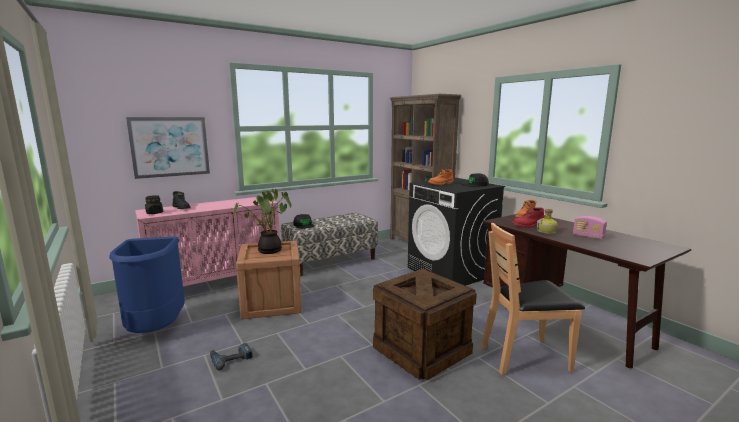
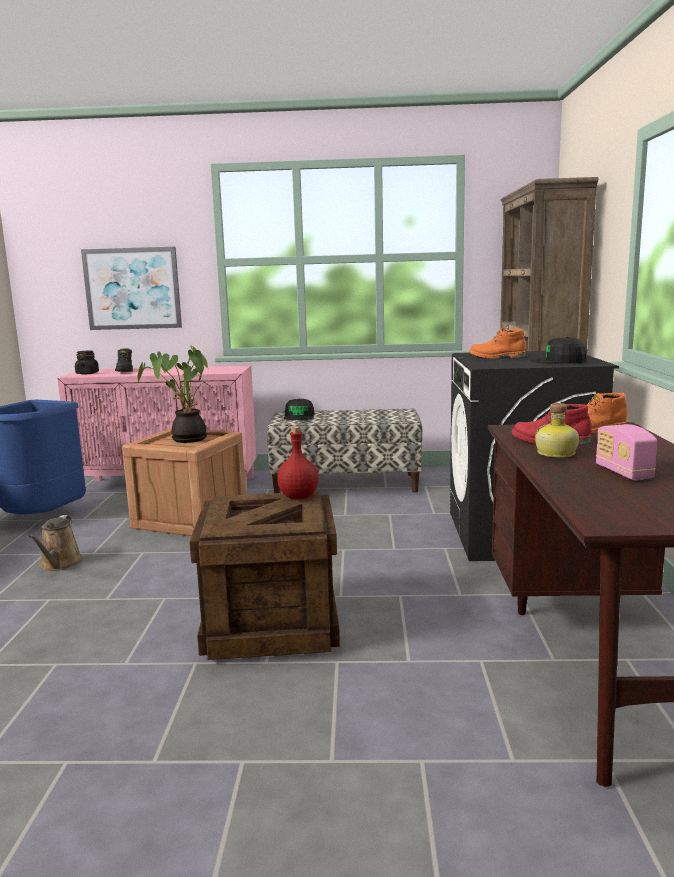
camera: 35 degrees right, 0 degrees up
power drill [210,343,253,370] -> brown watering can [28,515,83,571]
brown chair [481,223,585,375] -> none
none -> red bottle [277,426,319,499]

